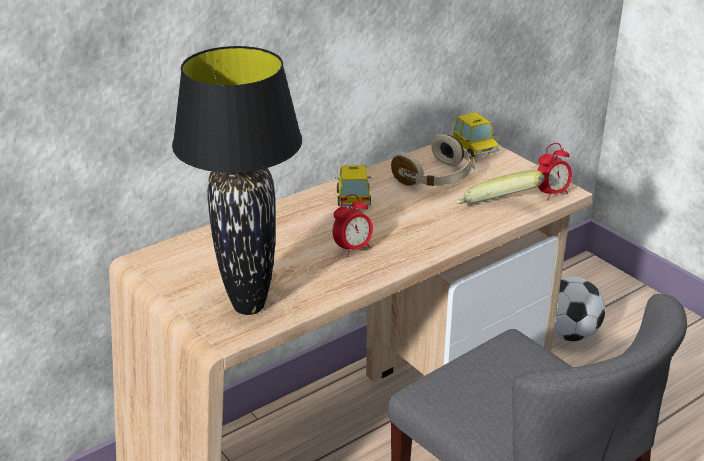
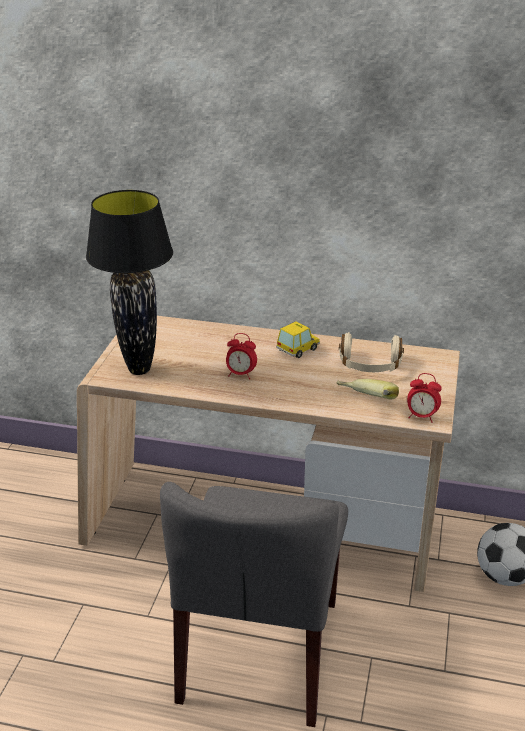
camera: 50 degrees right, 0 degrees up
toy car [453,112,500,157] -> none

